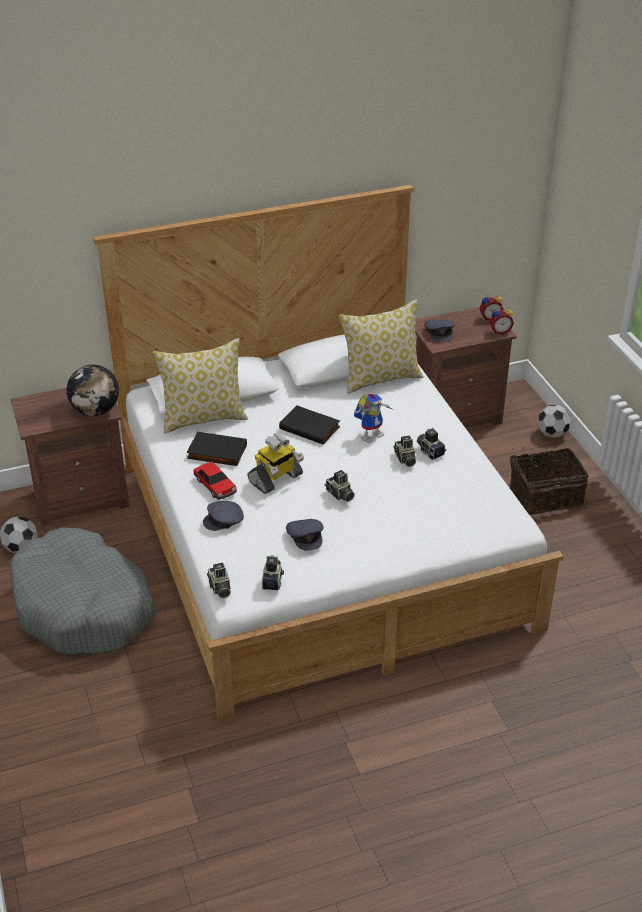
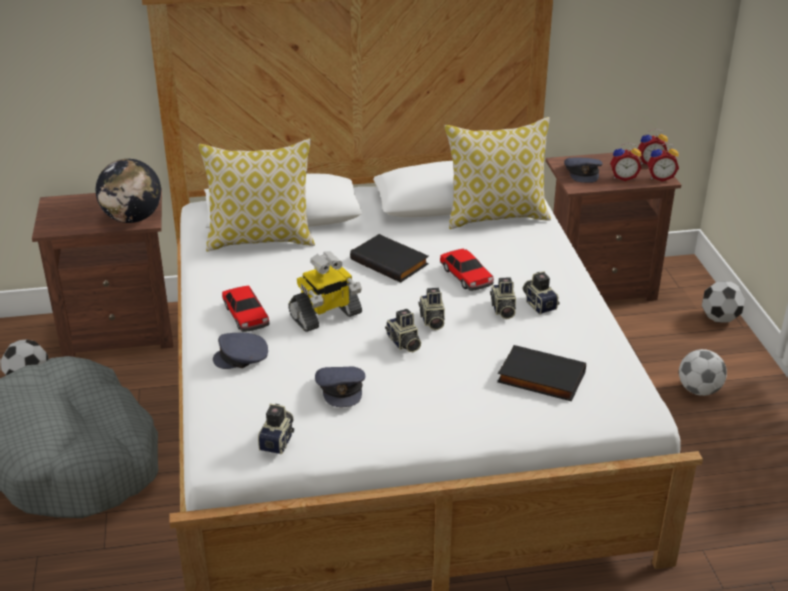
camera: 10 degrees right, 5 degrees down
black book [187,432,247,466] -> black book moved to [497,345,586,401]
camera [207,563,231,598] -> camera moved to [419,288,445,330]
toy robot [354,394,392,443] -> toy car [440,249,494,291]
basket [510,448,589,515] -> football [679,349,727,396]
none -> alarm clock [610,143,641,181]

